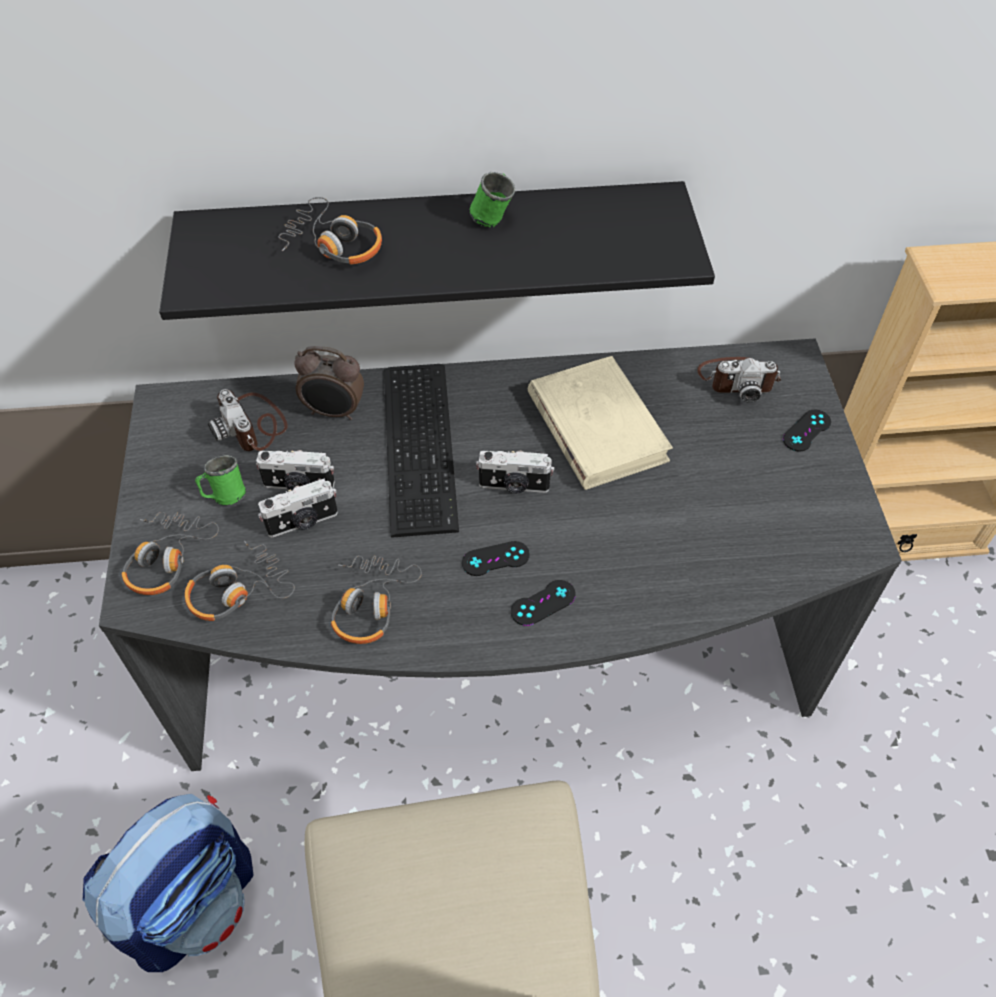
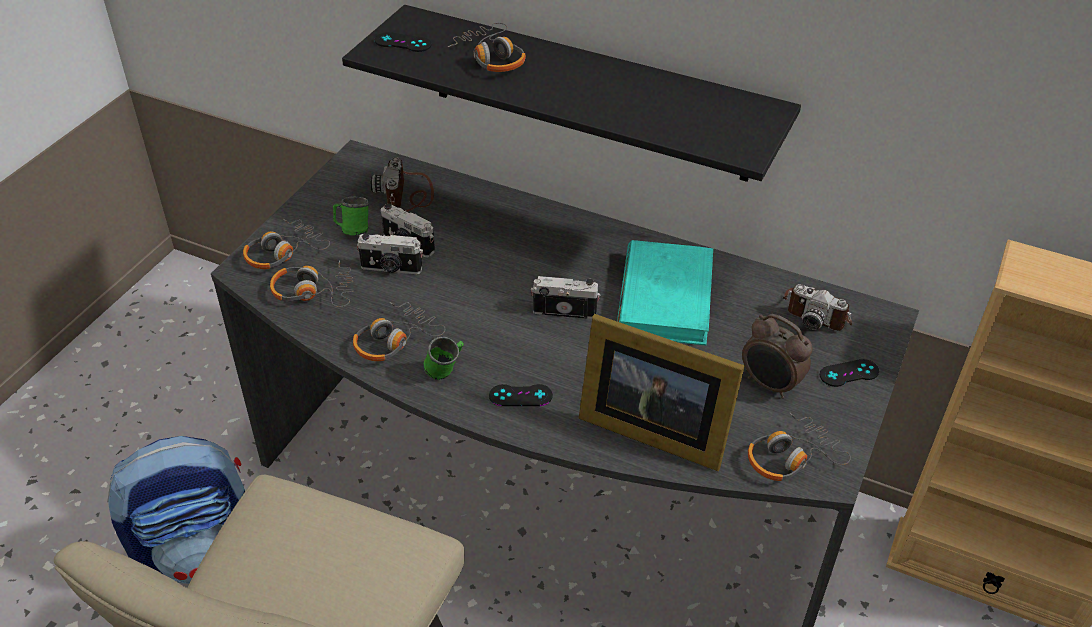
camera: 30 degrees right, 10 degrees down
alarm clock [294,346,364,420] -> alarm clock moved to [742,314,813,399]
keyboard [384,364,459,538] -> none
black game controller [462,541,530,576] -> black game controller moved to [375,32,431,52]
green mug [470,172,515,227] -> green mug moved to [424,337,464,380]
camera [476,451,554,493] -> camera turned 150 degrees clockwise [531,276,600,319]
beige book [528,356,673,490] -> turquoise book [617,240,713,345]
none -> picture frame [579,314,745,471]
none -> headphones [748,413,851,481]

